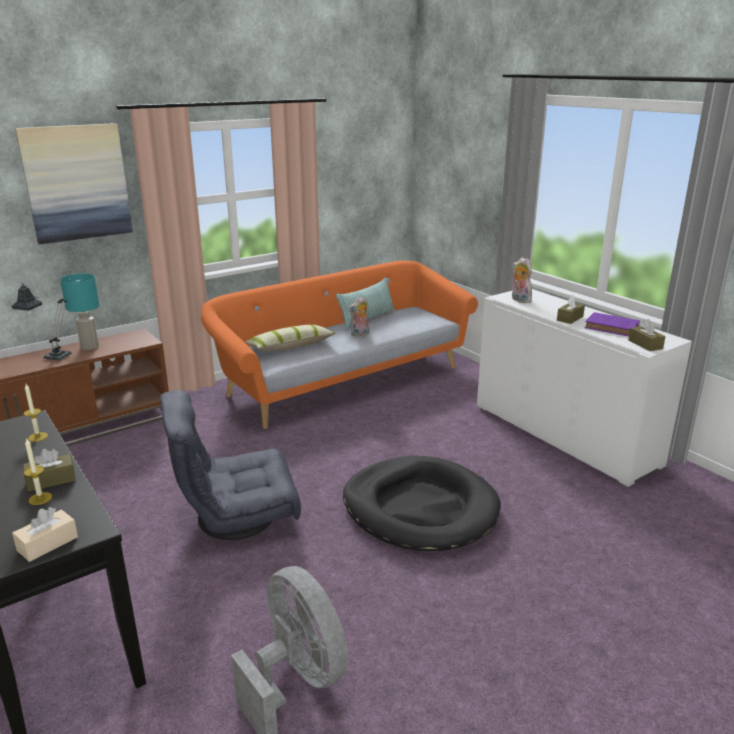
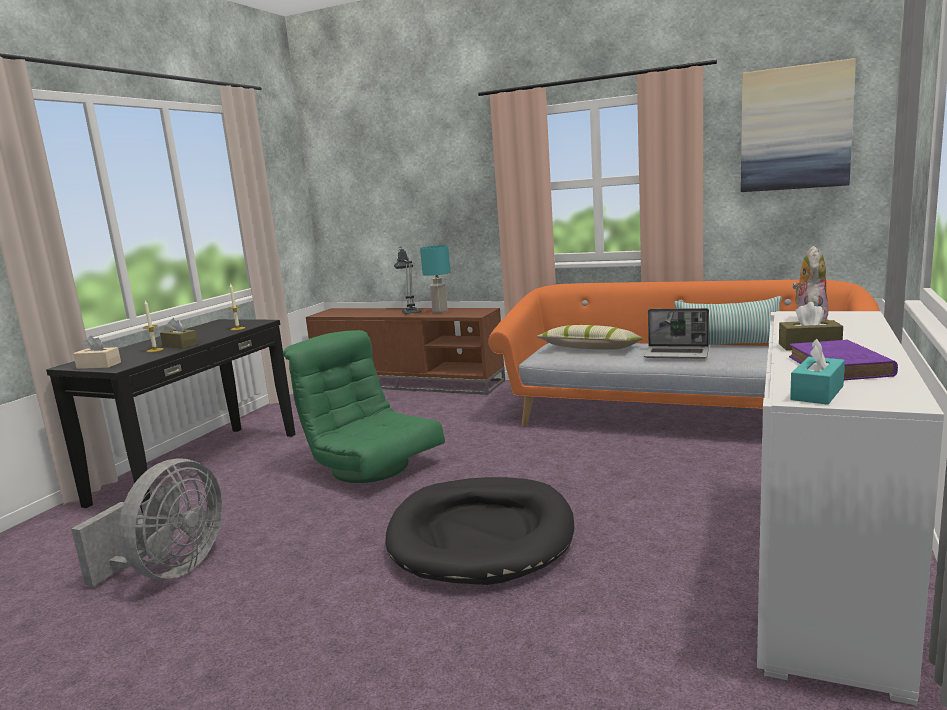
camera: 60 degrees right, 10 degrees down
picture [15,123,133,244] -> picture moved to [741,58,856,192]
grey armchair [160,390,301,540] -> green armchair [283,330,445,483]
plush toy [348,297,369,337] -> laptop [644,308,709,359]
brown tissue box [628,319,666,351] -> turquoise tissue box [790,339,845,405]

